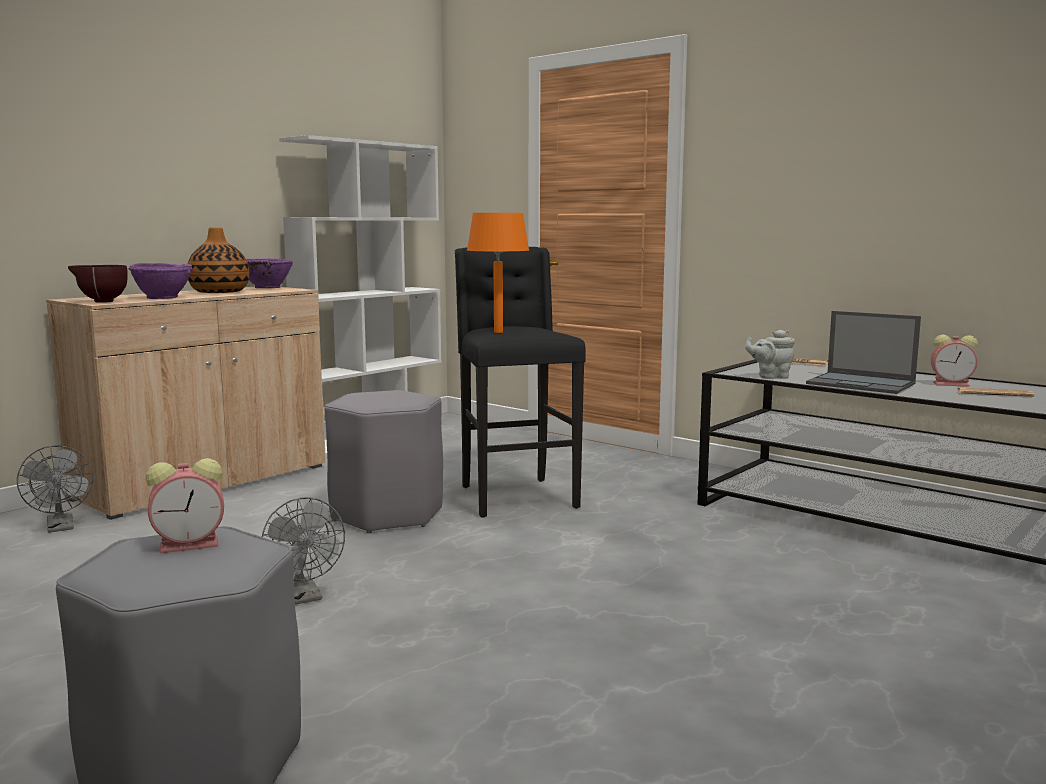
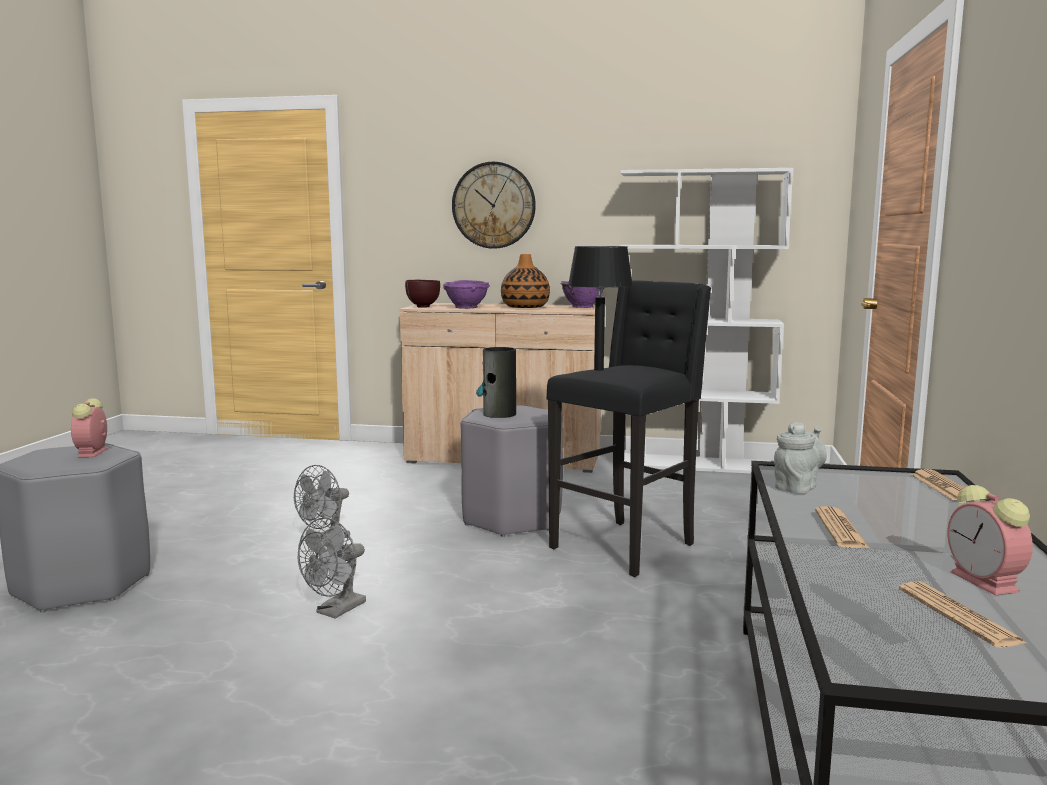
camera: 60 degrees right, 0 degrees up
grey fan [17,445,93,533] -> grey fan moved to [298,518,366,619]
alarm clock [145,458,224,554] -> alarm clock turned 45 degrees clockwise [71,399,108,458]
orange table lamp [467,213,529,333] -> black table lamp [568,246,633,371]
grey teapot [745,330,795,379] -> grey teapot turned 75 degrees clockwise [774,422,827,494]
laptop [806,311,921,394] -> newspaper [815,506,870,548]
none -> wall clock [452,162,536,249]
none -> vase [476,347,516,418]

